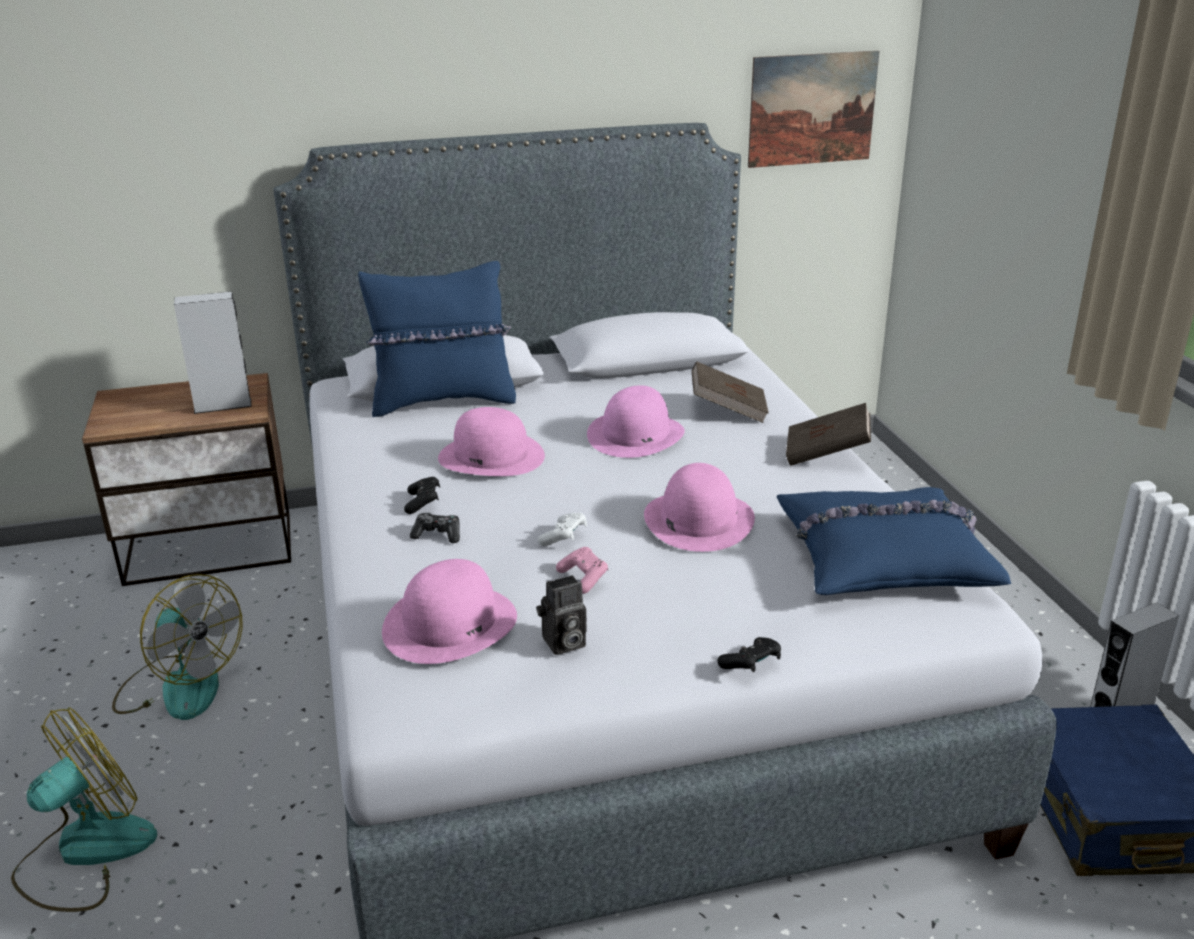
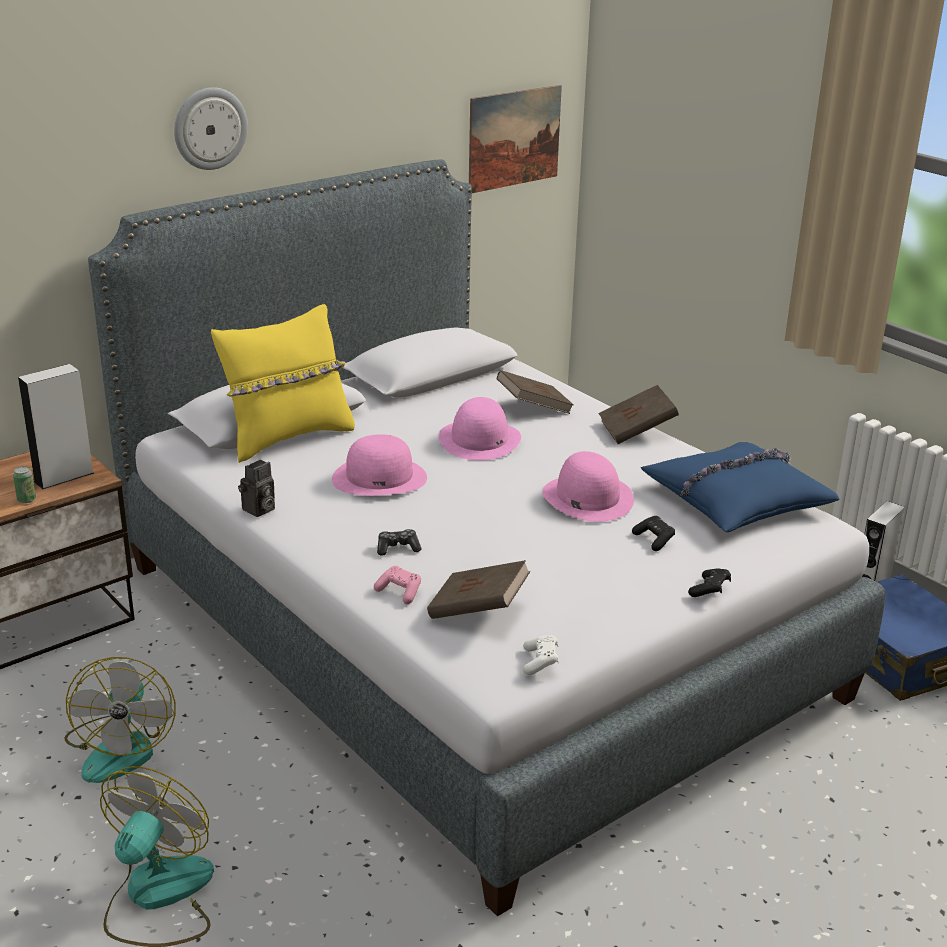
camera: 25 degrees left, 0 degrees up
fan [112,574,243,720] -> fan turned 75 degrees clockwise [65,657,176,783]
blue pillow [358,261,516,417] -> yellow pillow [211,304,355,463]
pink hat [382,559,517,664] -> brown book [427,560,530,619]
black game controller [404,477,440,514] -> black game controller moved to [632,516,675,551]
camera [536,575,587,655] -> camera moved to [238,460,275,517]
white game controller [538,513,587,546] -> white game controller moved to [523,635,559,675]
pink game controller [556,547,608,594] -> pink game controller moved to [374,566,421,604]
none -> can [13,466,36,503]
none -> wall clock [174,87,248,170]

